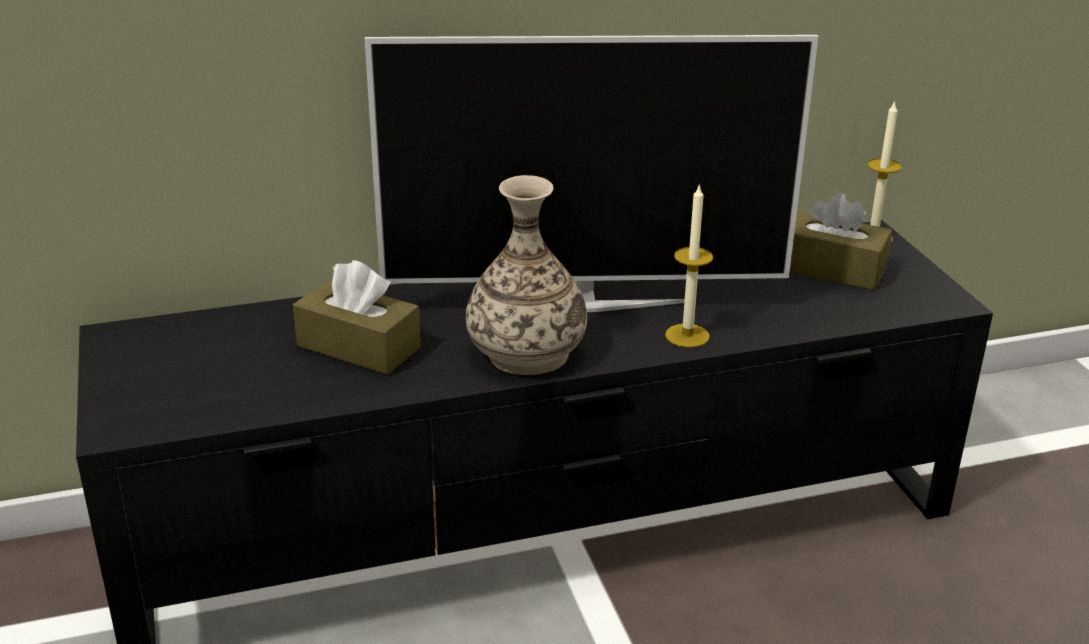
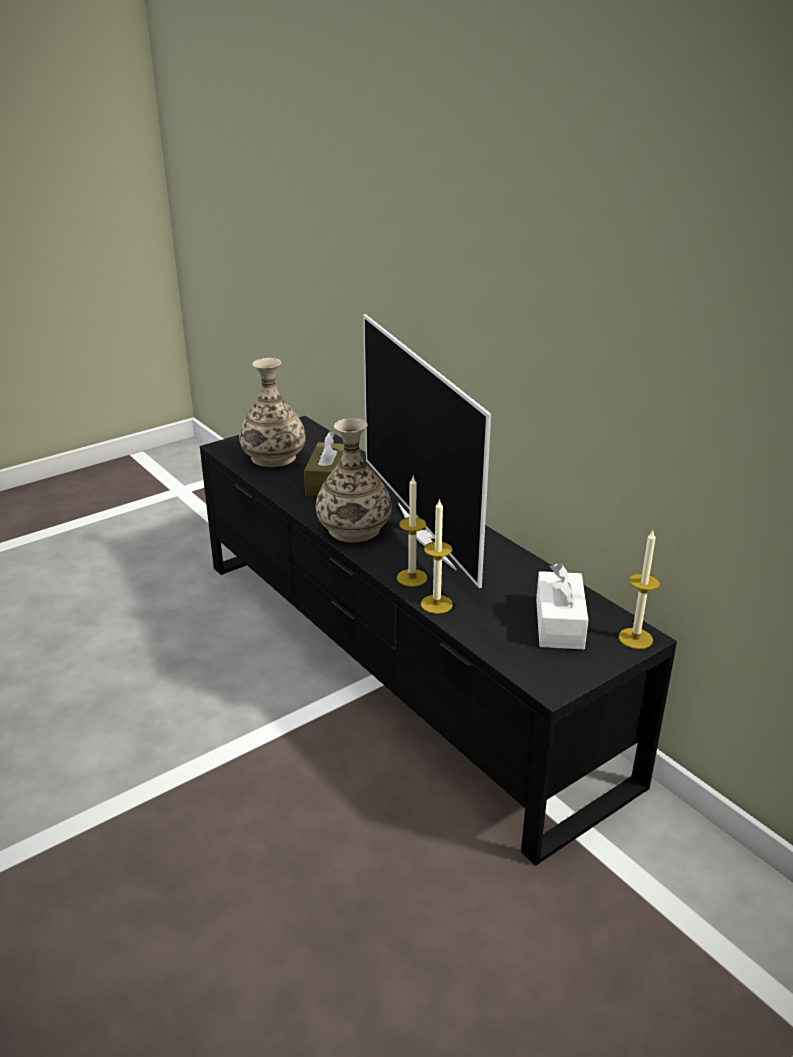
camera: 70 degrees right, 0 degrees up
brown tissue box [790,192,893,290] -> white tissue box [536,564,588,649]
none -> vase [239,358,306,467]
none -> candle [421,498,453,614]

